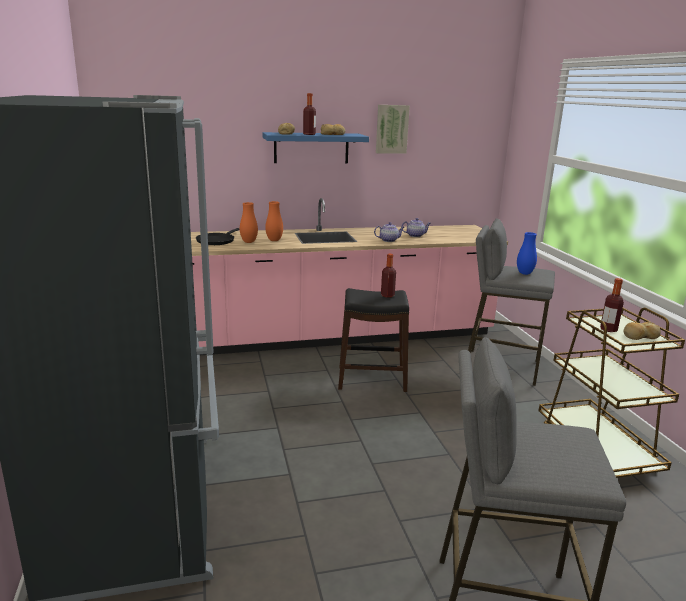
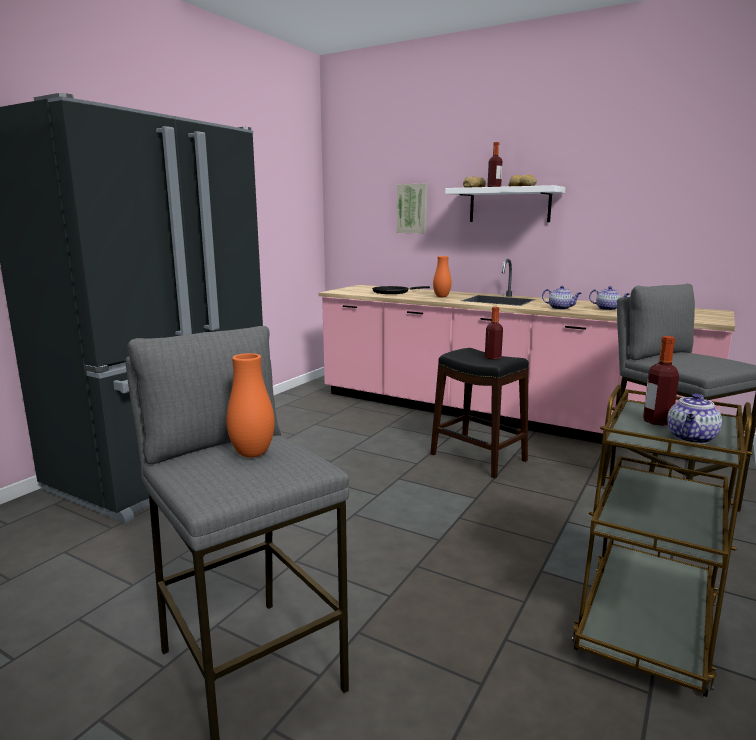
camera: 45 degrees right, 5 degrees down
orange vase [240,202,258,243] -> orange vase moved to [226,353,275,458]
blue shelf [262,132,369,163] -> white shelf [445,185,566,222]
picture [376,105,410,154] -> picture moved to [396,184,428,233]
blue vase [517,232,537,275] -> none
bread [624,321,661,340] -> teapot [667,393,722,444]

